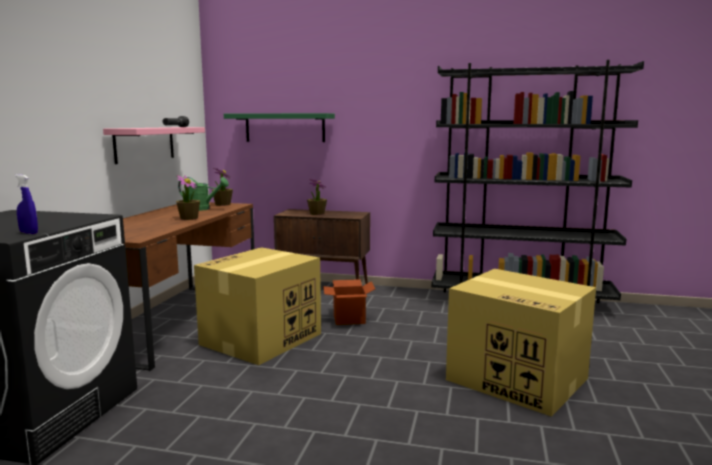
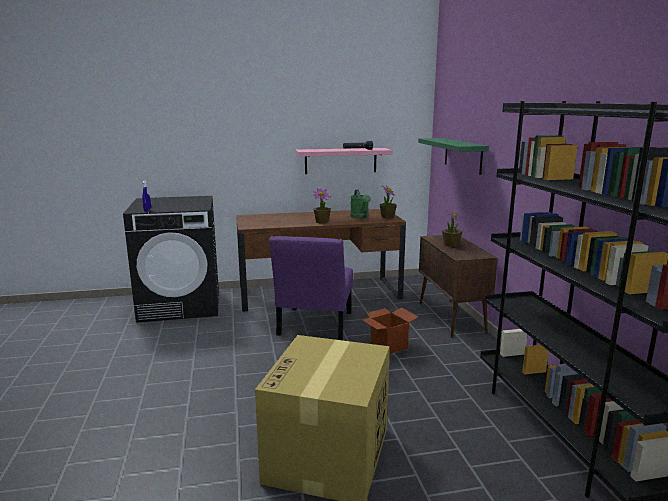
camera: 65 degrees right, 5 degrees up
cardboard box [194,247,321,365] -> purple chair [269,236,353,340]

